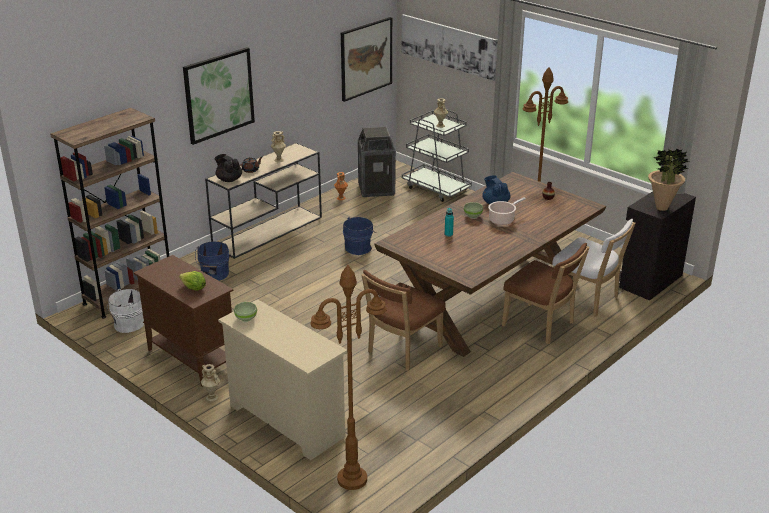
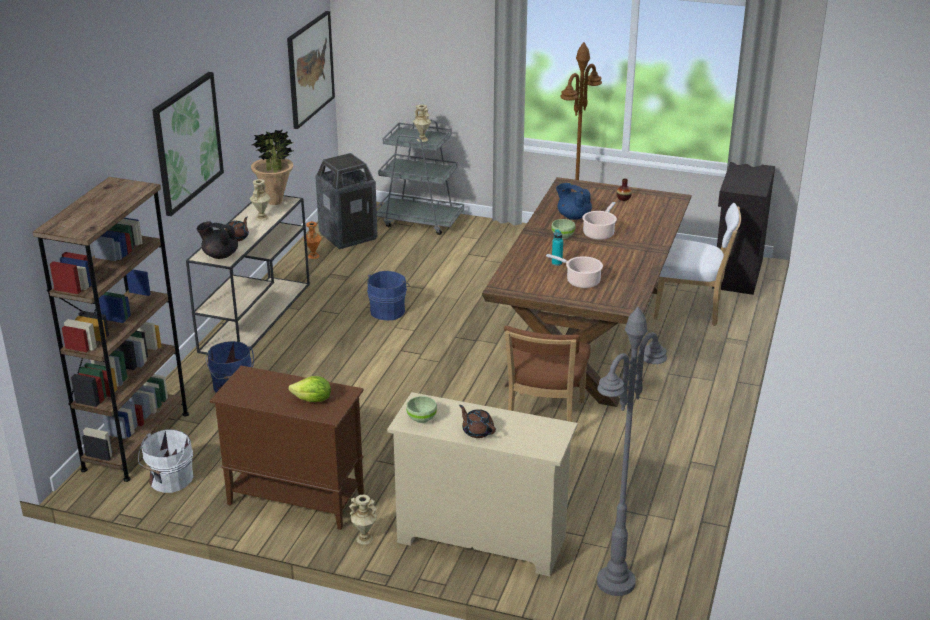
camera: 25 degrees left, 0 degrees up
brown floor lamp [310,265,387,490] -> grey floor lamp [597,307,667,596]
picture [401,14,498,81] -> none
brown chair [502,243,590,344] -> none
potted plant [648,149,689,211] -> potted plant moved to [251,129,293,205]
none -> brown teapot [459,405,496,438]
none -> cooking pot [546,254,603,288]

